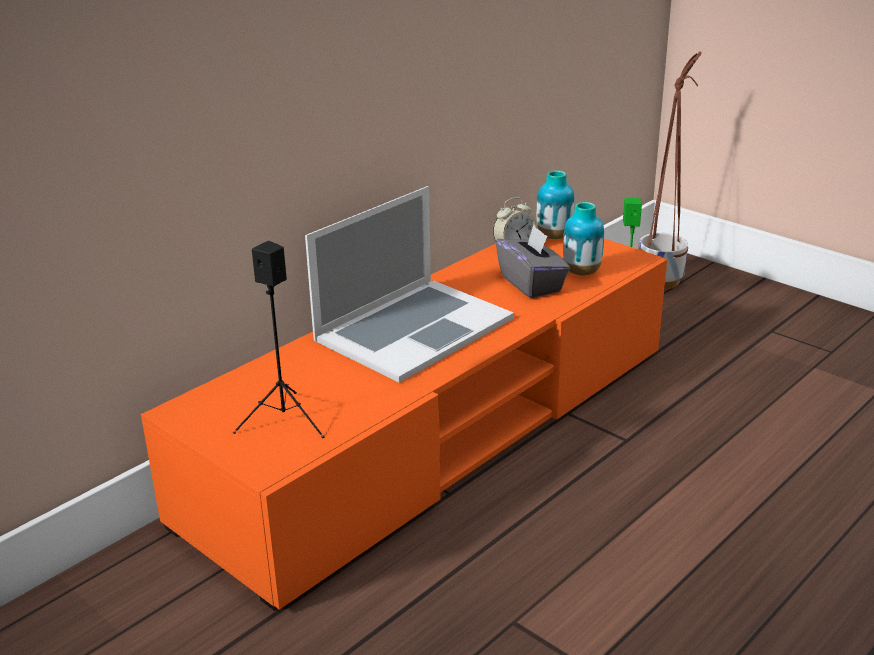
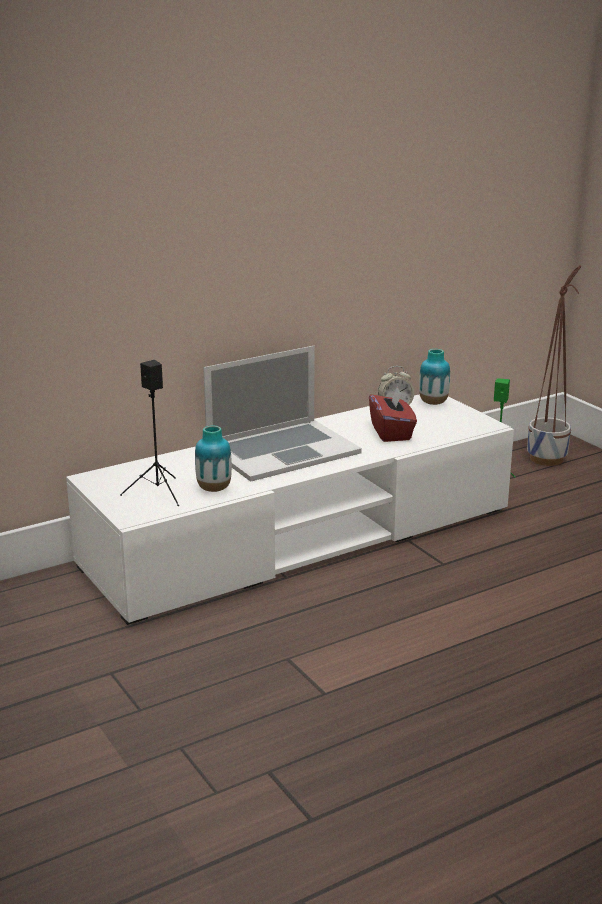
camera: 15 degrees right, 5 degrees down
orange tv stand [141,238,667,611] -> white tv stand [66,394,514,625]
grey tissue box [496,225,570,298] -> red tissue box [369,386,417,442]
vase [563,202,604,275] -> vase moved to [195,426,232,492]

